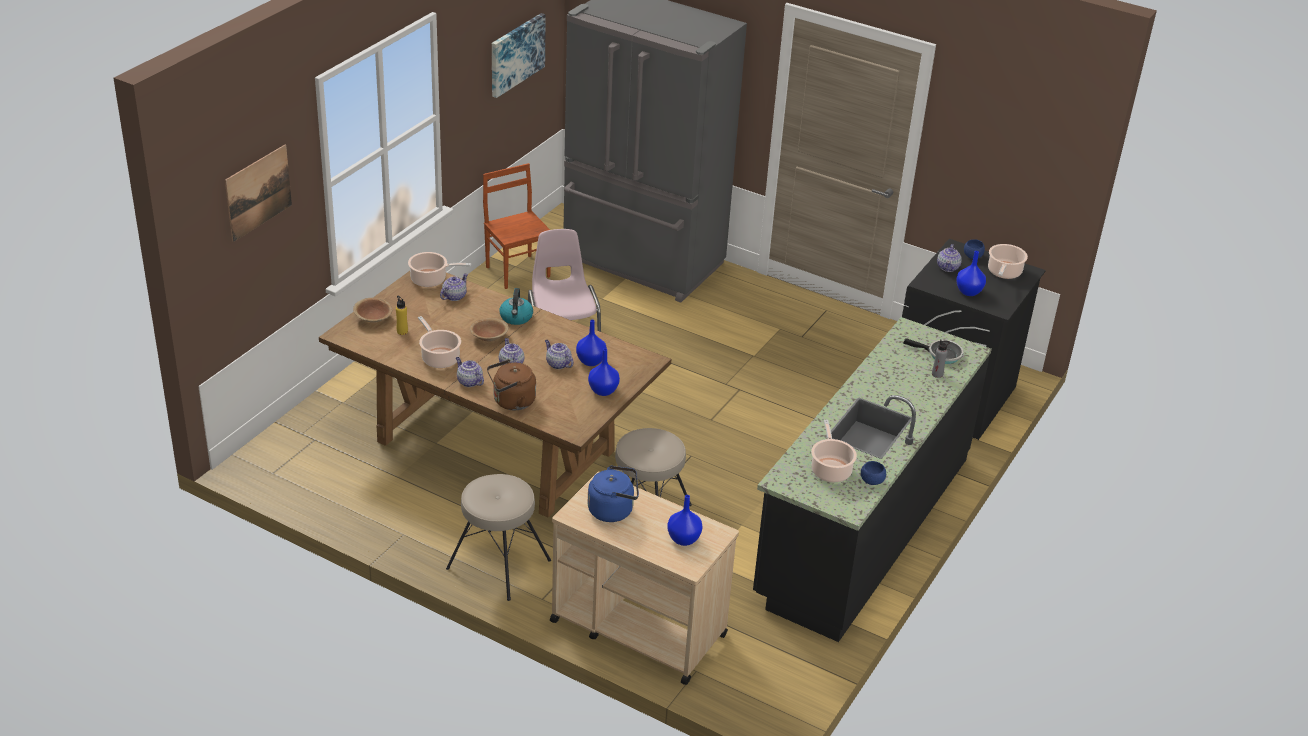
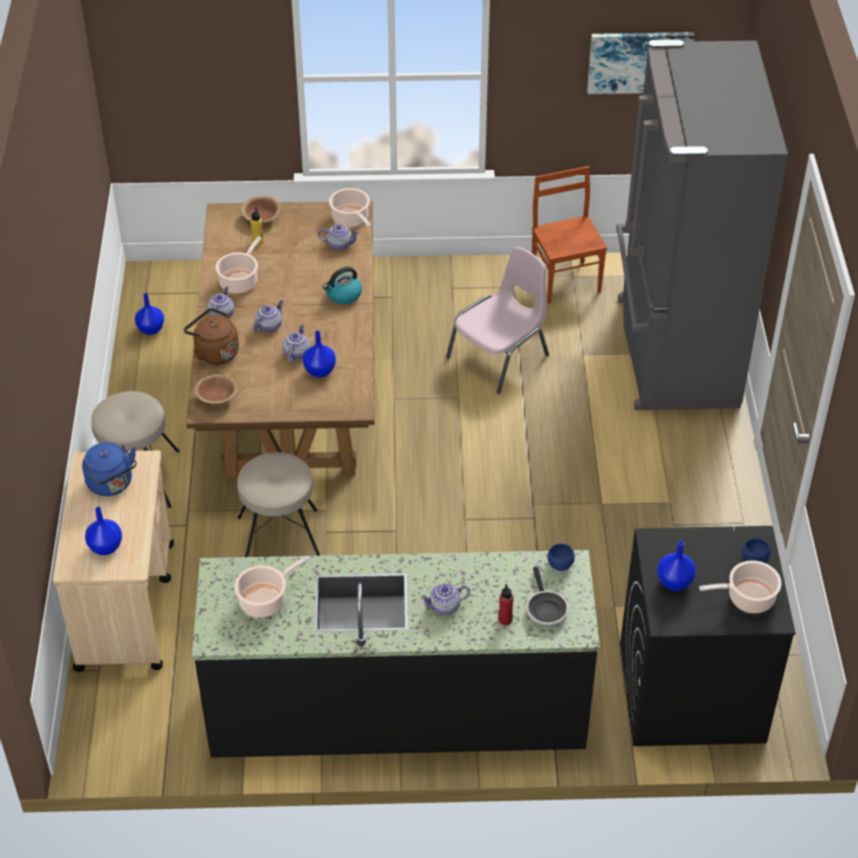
camera: 60 degrees right, 10 degrees up
picture [225,145,292,242] -> none
brown bowl [470,318,509,342] -> brown bowl moved to [194,375,238,404]
brown chair [483,163,551,289] -> brown chair turned 45 degrees counterclockwise [532,166,607,304]
blue vase [588,348,620,396] -> blue vase moved to [135,293,164,335]
blue bowl [861,461,886,485] -> blue bowl moved to [547,543,575,571]
grey bottle [932,339,950,378] -> red bottle [498,584,514,625]
teapot [937,244,962,272] -> teapot moved to [420,583,470,615]

